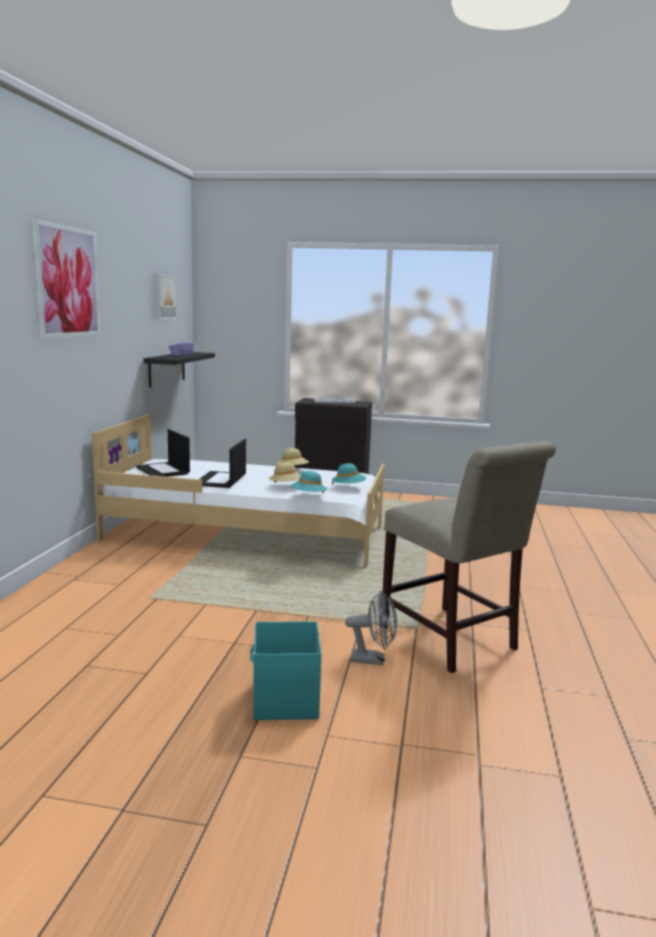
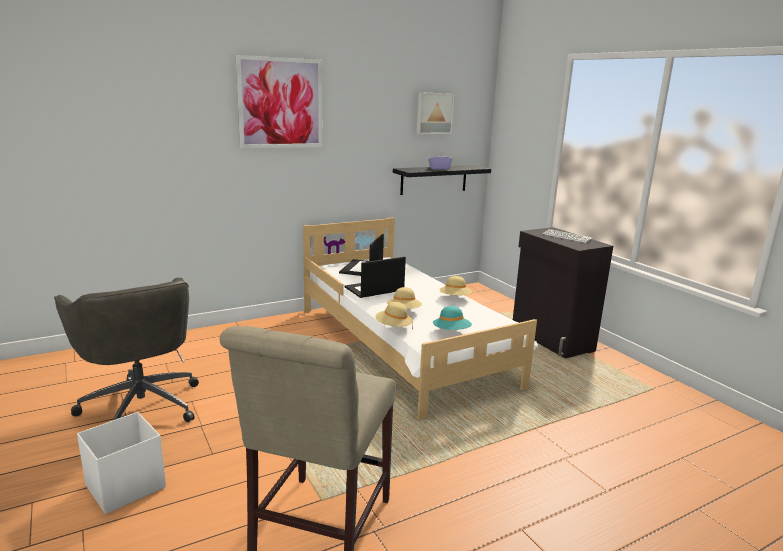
camera: 50 degrees right, 5 degrees up
turquoise storage box [250,621,321,720] -> white storage box [77,412,166,514]
turquoise hat [290,471,327,494] -> beige hat [375,302,413,329]
grey fan [345,591,397,665] -> none
none -> grey office chair [54,277,199,422]

